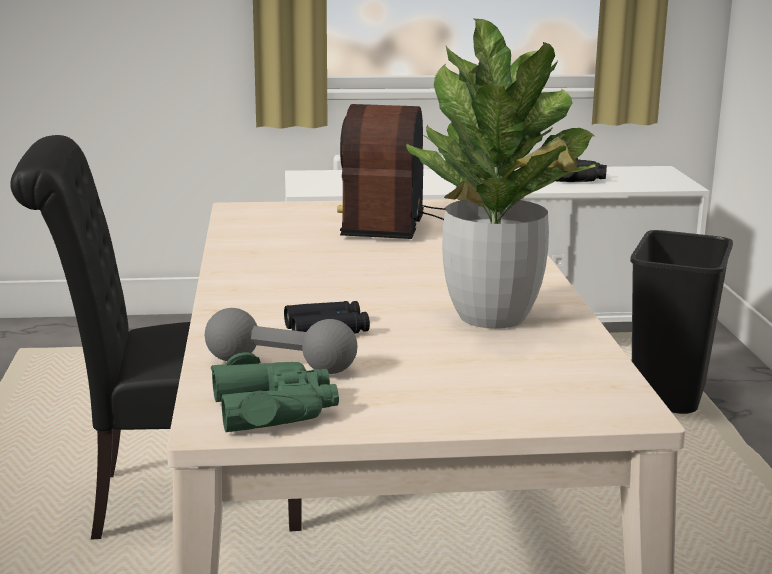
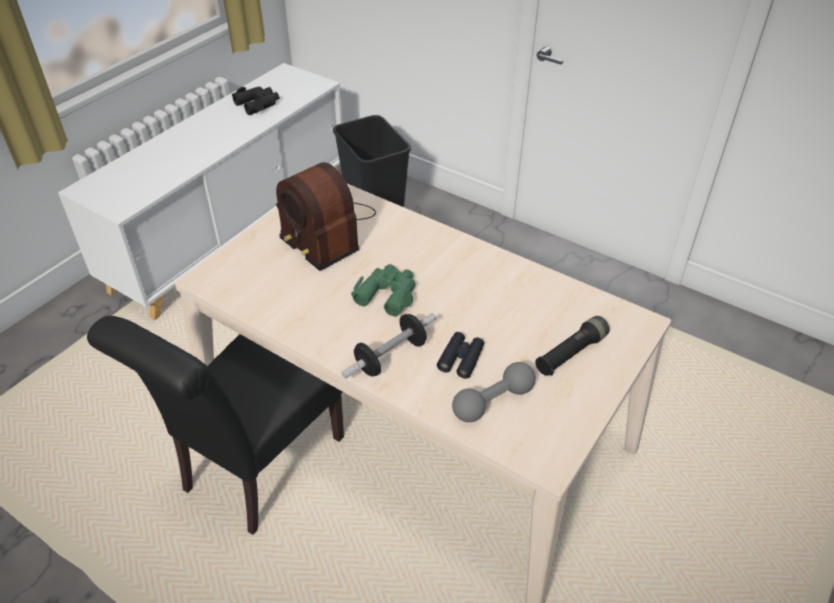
camera: 50 degrees left, 25 degrees up
green binoculars [211,352,339,432] -> green binoculars moved to [351,264,416,316]
potted plant [406,19,595,329] -> none
none -> dumbbell [341,313,436,379]
none -> black flashlight [535,316,610,376]

